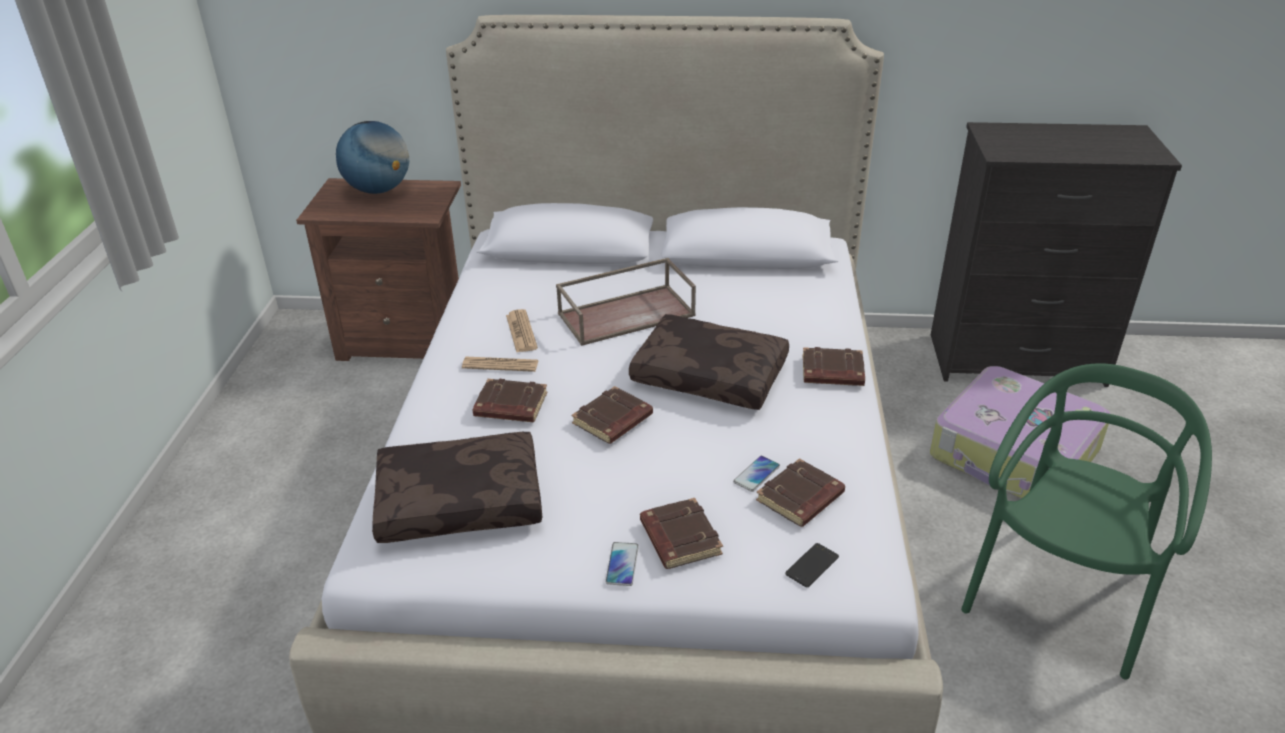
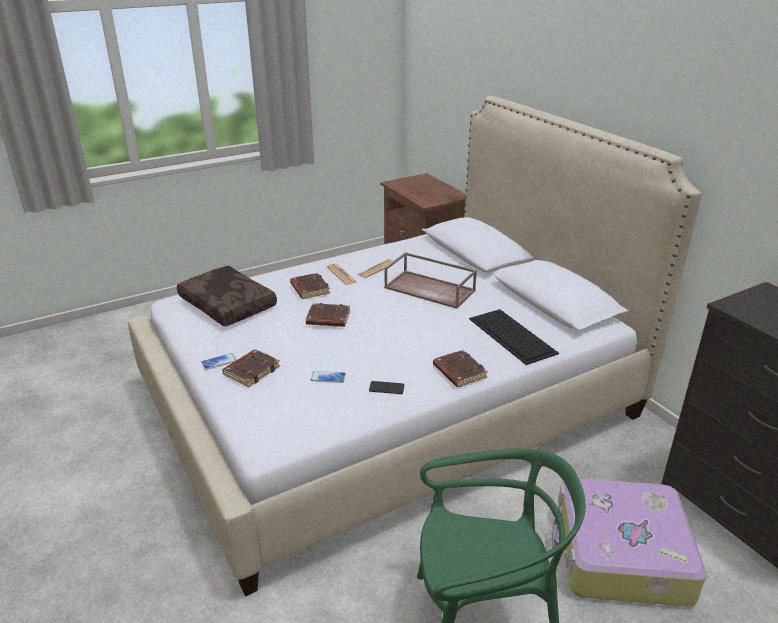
camera: 55 degrees right, 5 degrees down
globe [336,121,409,194] -> none
brown pillow [629,314,789,410] -> none
brown book [756,458,845,527] -> none
phone [785,543,839,587] -> phone moved to [369,381,405,394]
none -> keyboard [469,309,559,365]

